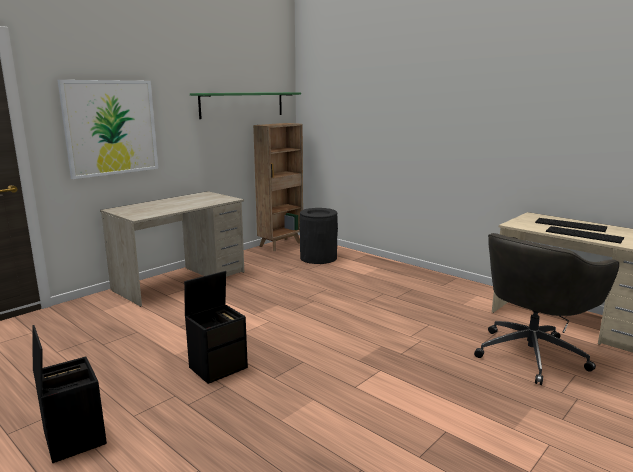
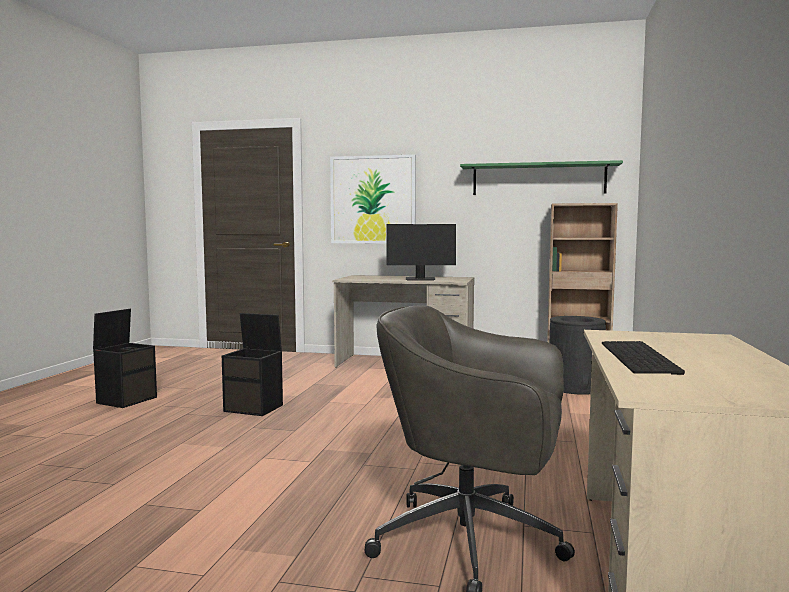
camera: 60 degrees right, 10 degrees down
keyboard [535,218,607,232] -> none
none -> monitor [386,224,456,281]

